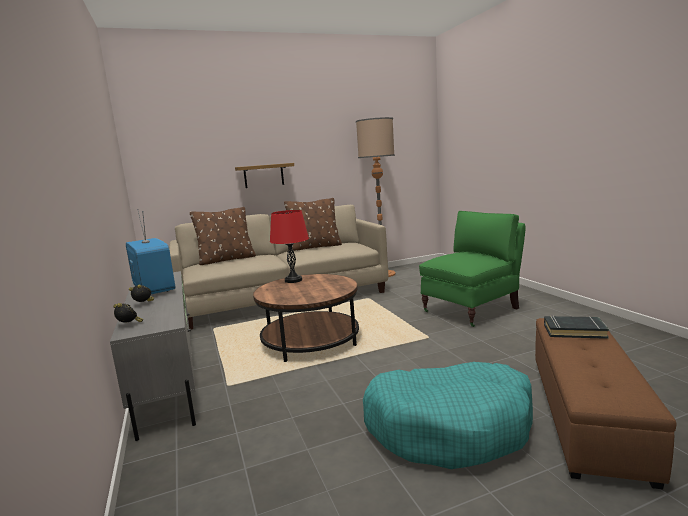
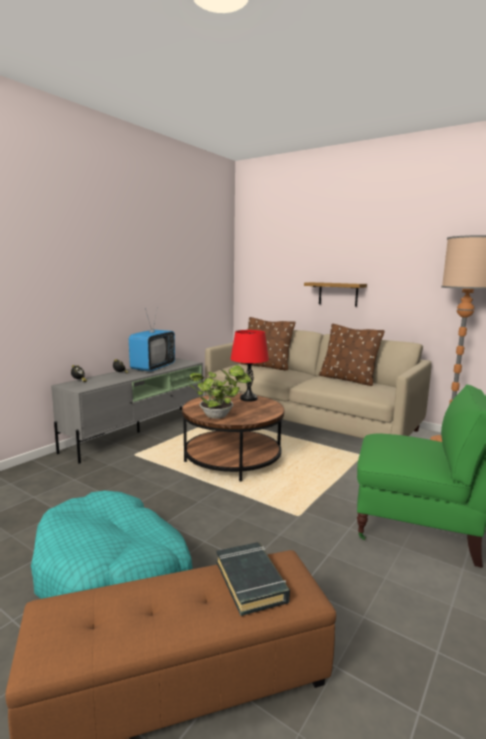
camera: 55 degrees right, 0 degrees up
none -> potted plant [188,365,252,419]

